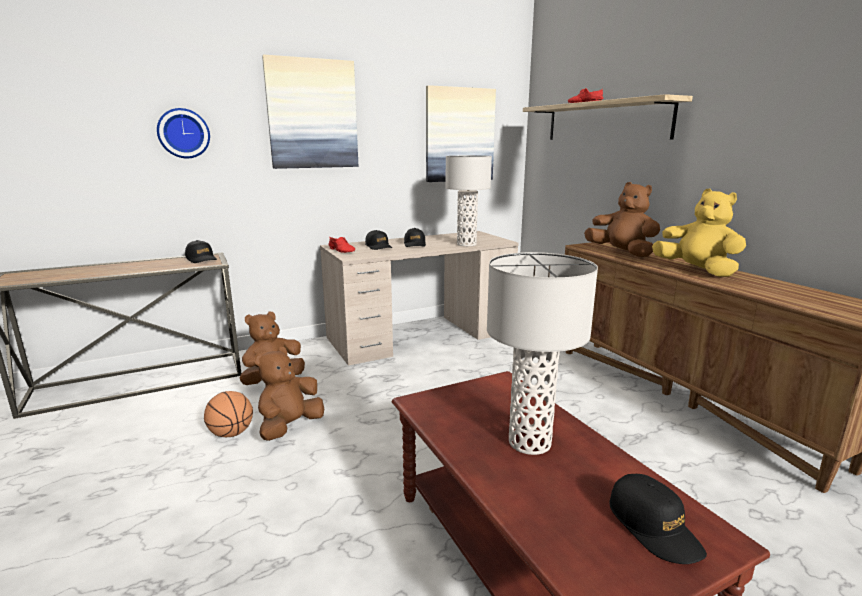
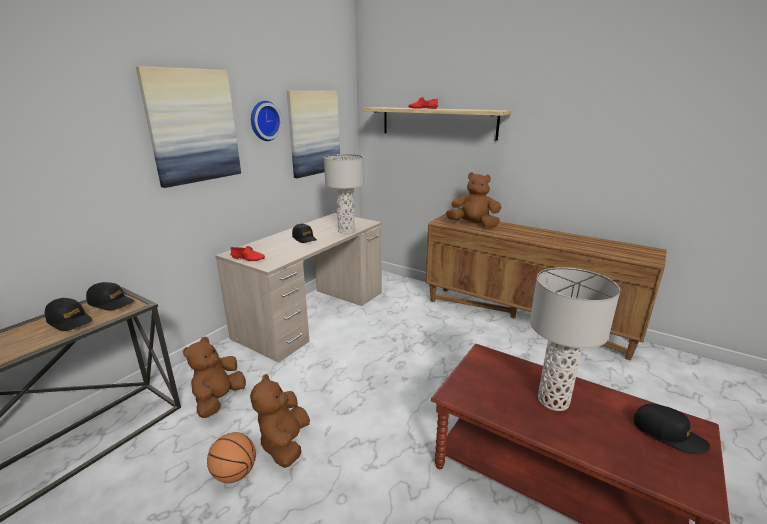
camera: 30 degrees left, 5 degrees up
wall clock [157,108,210,158] -> wall clock moved to [251,101,282,141]
black cap [365,230,392,250] -> black cap moved to [45,298,92,331]
yellow plush toy [652,189,746,277] -> none

